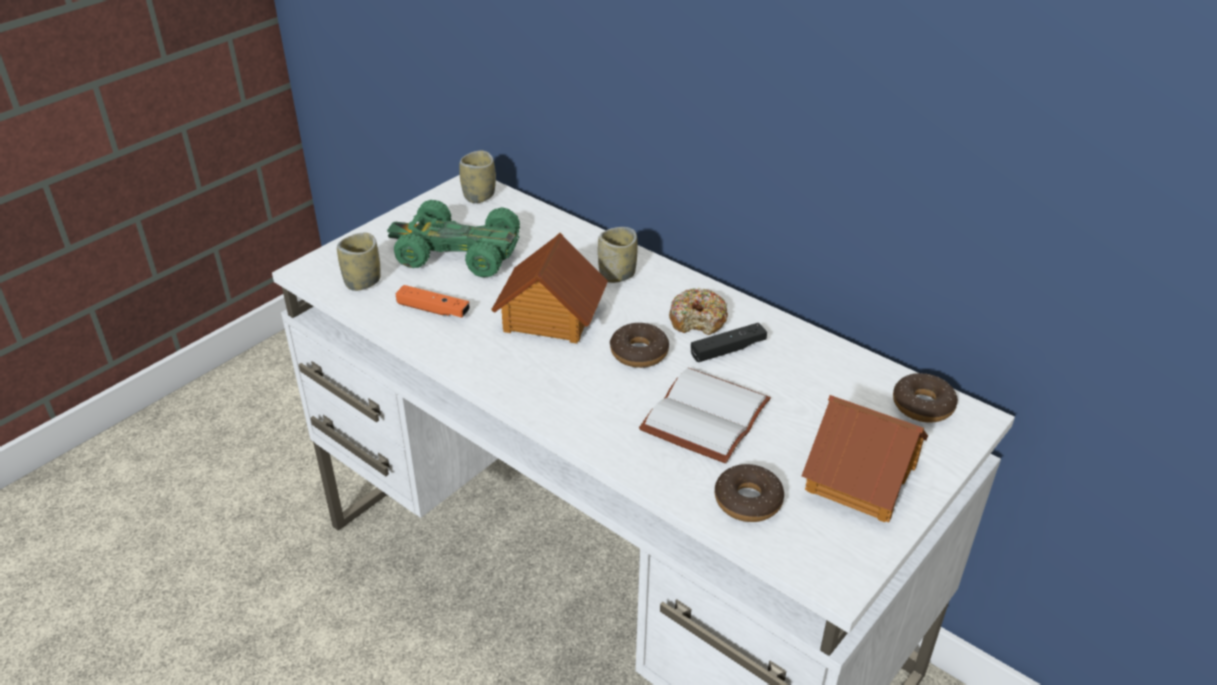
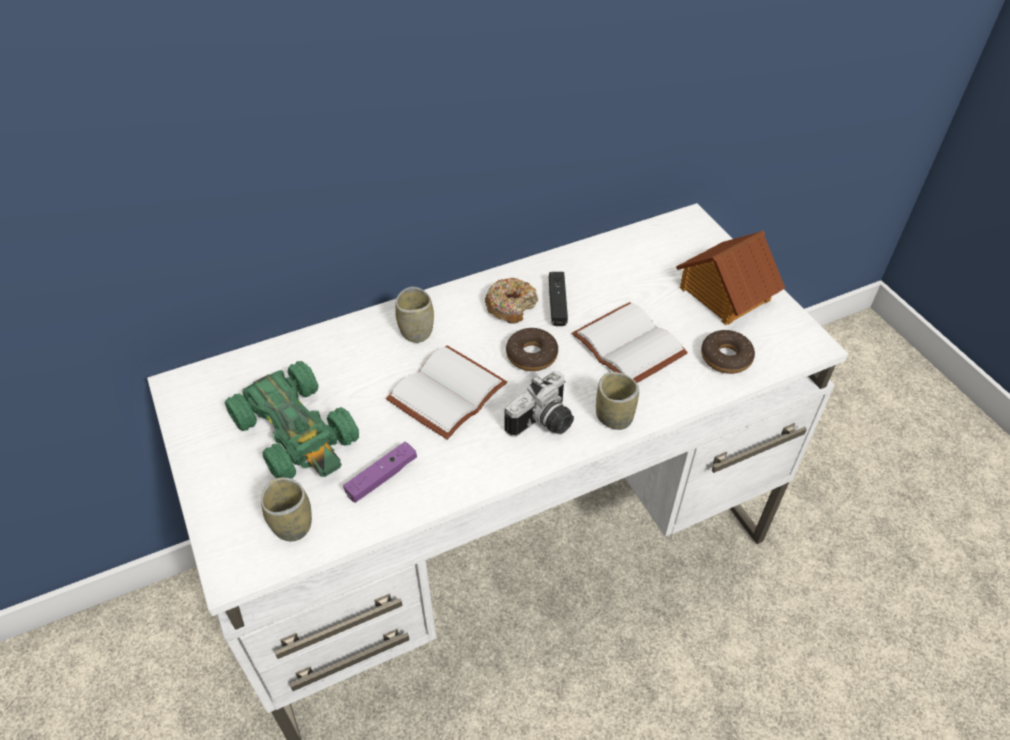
camera: 65 degrees left, 10 degrees up
green toy car [387,200,520,277] -> green toy car turned 75 degrees counterclockwise [225,361,359,479]
orange game controller [396,285,470,318] -> purple game controller [343,442,417,503]
cup [460,150,496,203] -> cup moved to [596,372,639,430]
toy house [491,233,608,344] -> white book [386,345,507,440]
donut [893,373,958,423] -> none
none -> camera [504,371,574,437]

